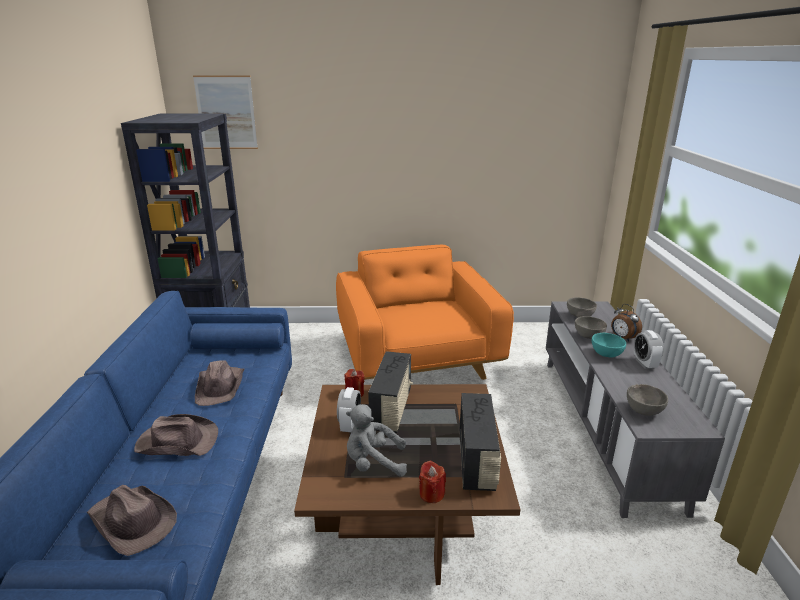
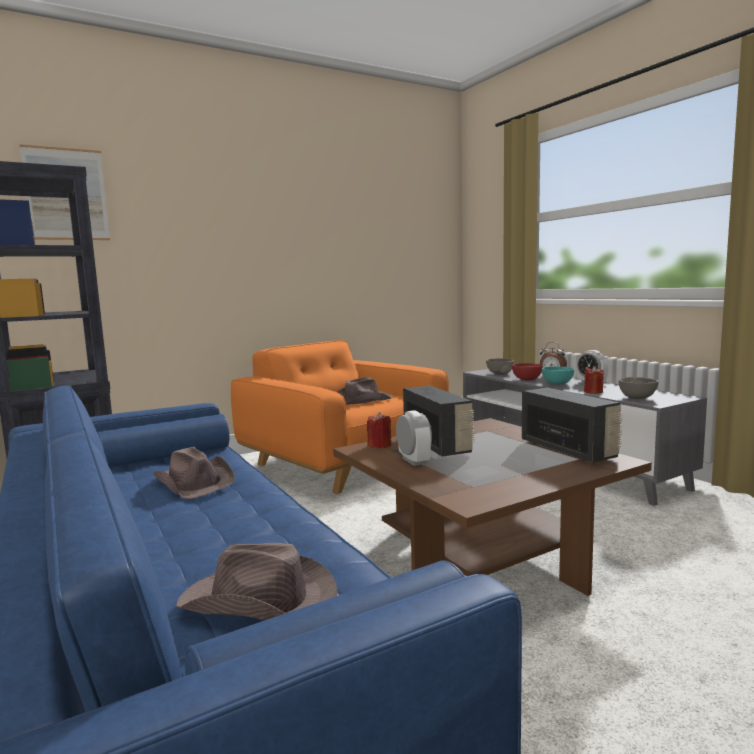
camera: 30 degrees left, 15 degrees down
brown hat [134,414,218,456] -> brown hat moved to [337,377,392,405]
grey plush toy [346,404,407,477] -> none
red candle [419,460,446,503] -> red candle moved to [584,366,604,394]
grey bowl [575,316,607,339] -> red bowl [512,363,543,380]

